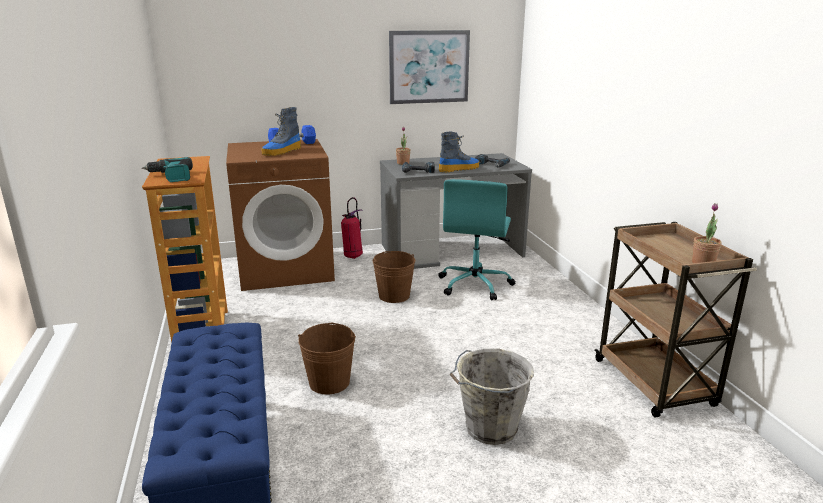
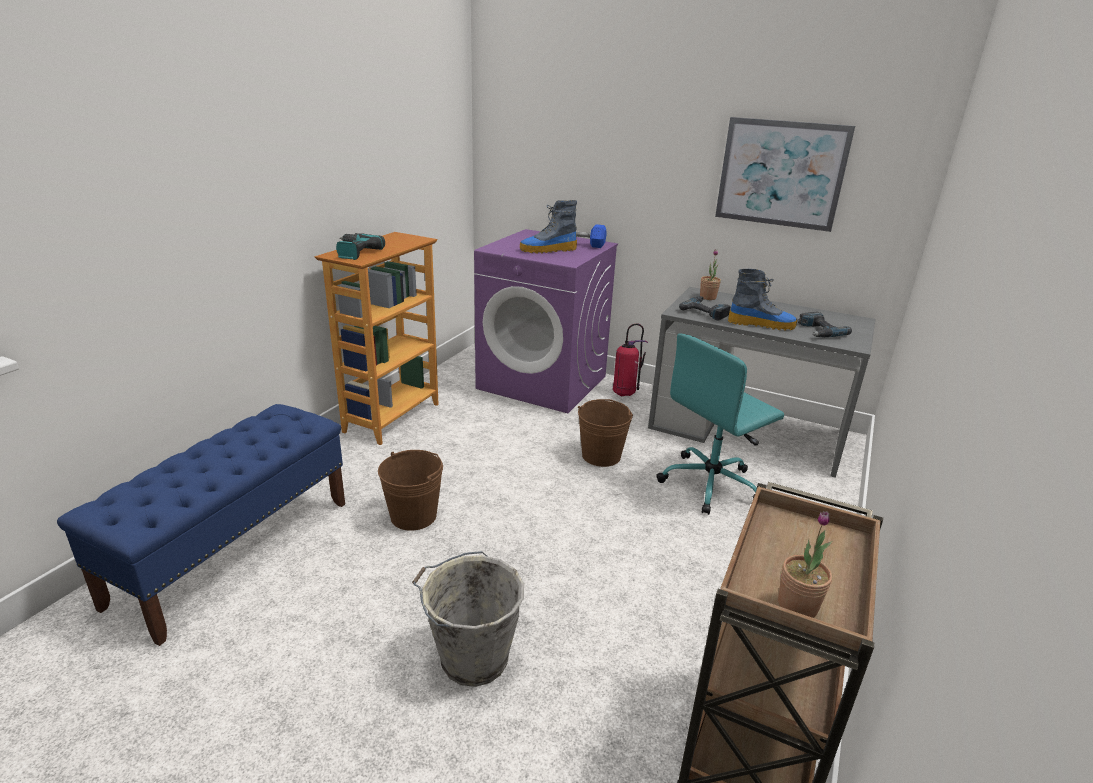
camera: 40 degrees right, 5 degrees up
brown washing machine [226,139,335,291] -> purple washing machine [474,229,618,413]

